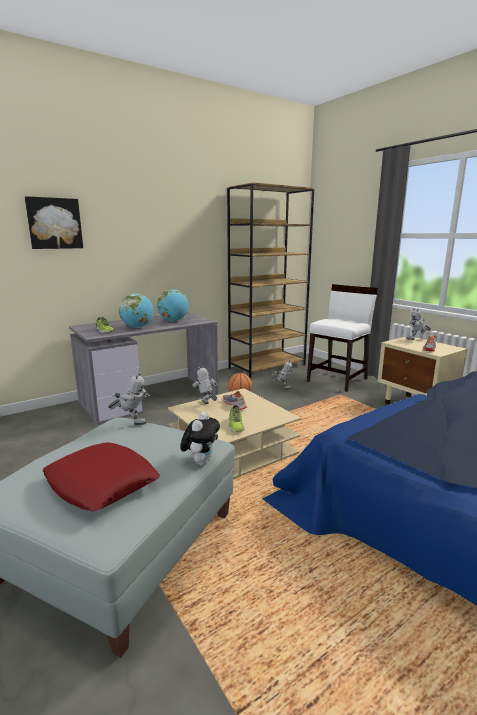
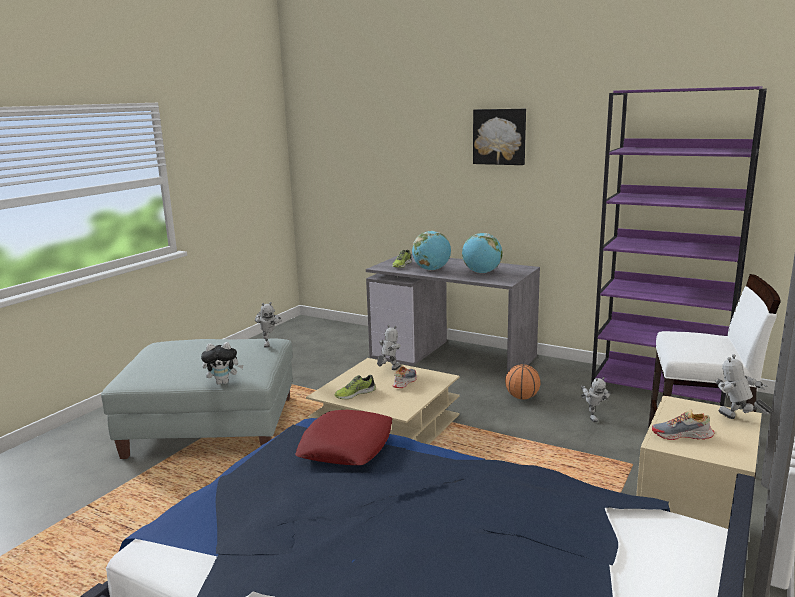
camera: 65 degrees right, 0 degrees up
picture [25,196,83,249] -> picture moved to [473,109,526,165]
red pillow [43,443,160,511] -> red pillow moved to [295,410,393,465]
brown bookcase [227,182,314,378] -> purple bookcase [591,86,767,406]

